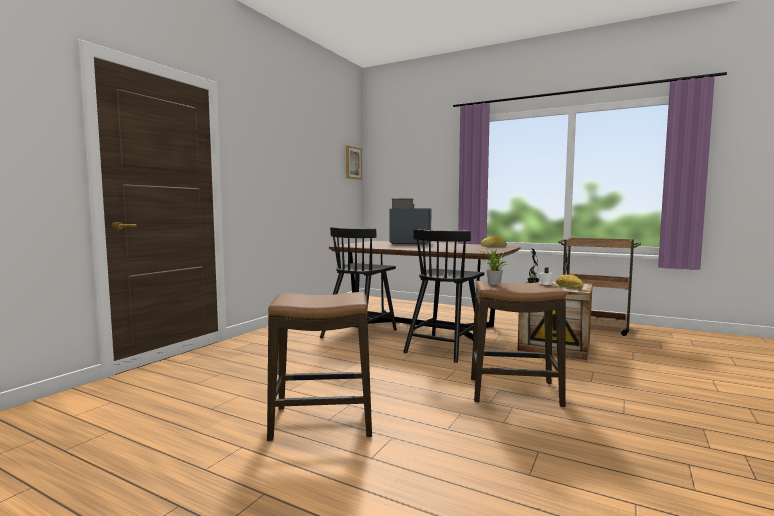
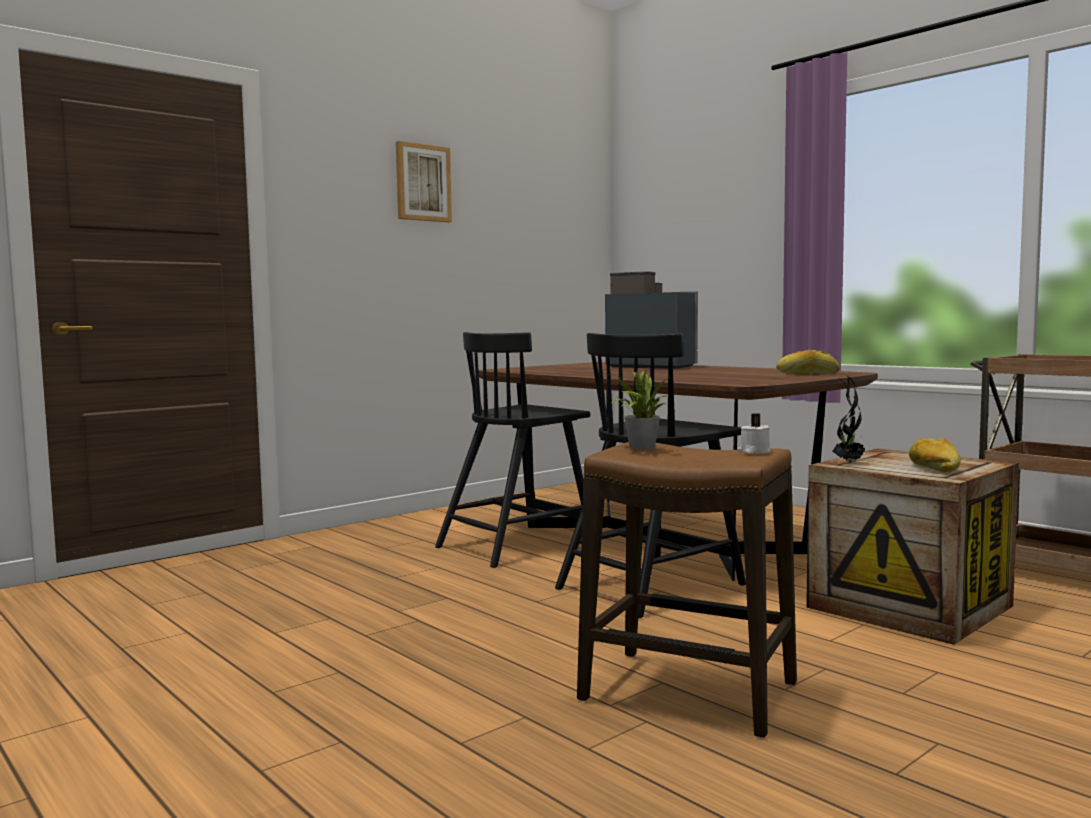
camera: 20 degrees right, 0 degrees up
stool [267,292,372,441] -> none
picture [346,145,362,180] -> picture moved to [396,141,452,222]

